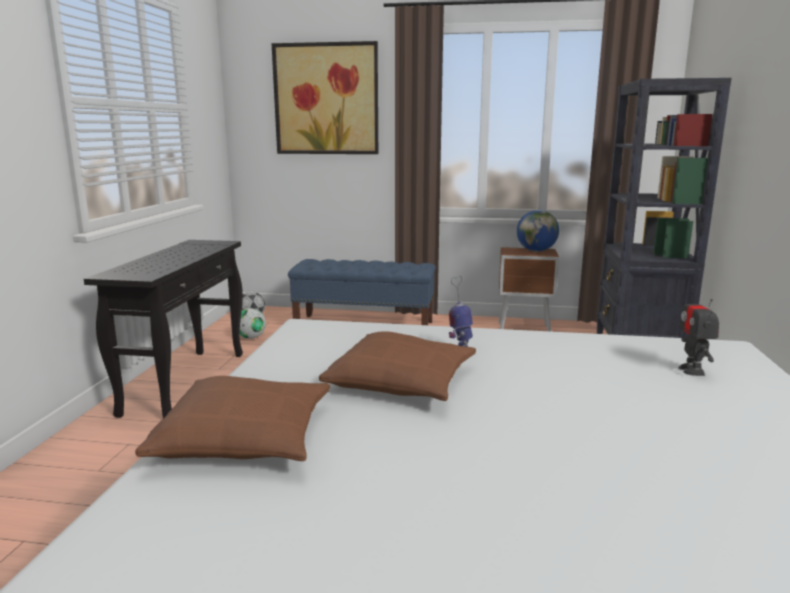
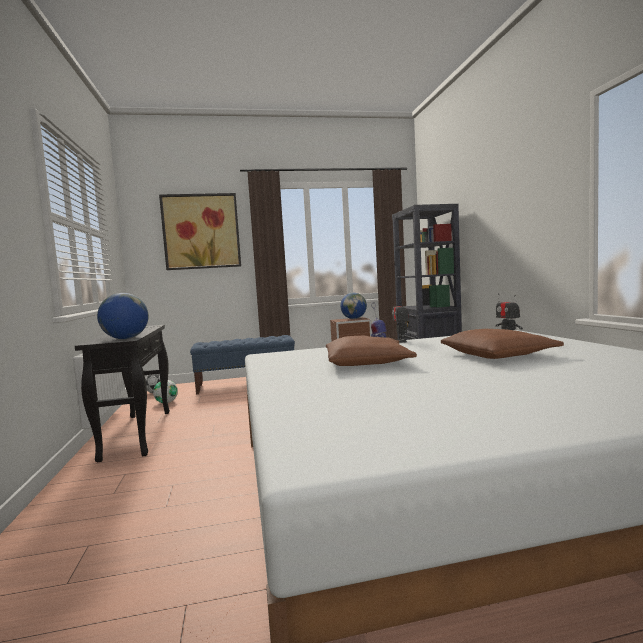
camera: 20 degrees left, 10 degrees down
brown pillow [135,376,330,461] -> brown pillow moved to [441,329,564,359]
none -> globe [97,293,149,339]
none -> toy robot [392,298,410,343]

